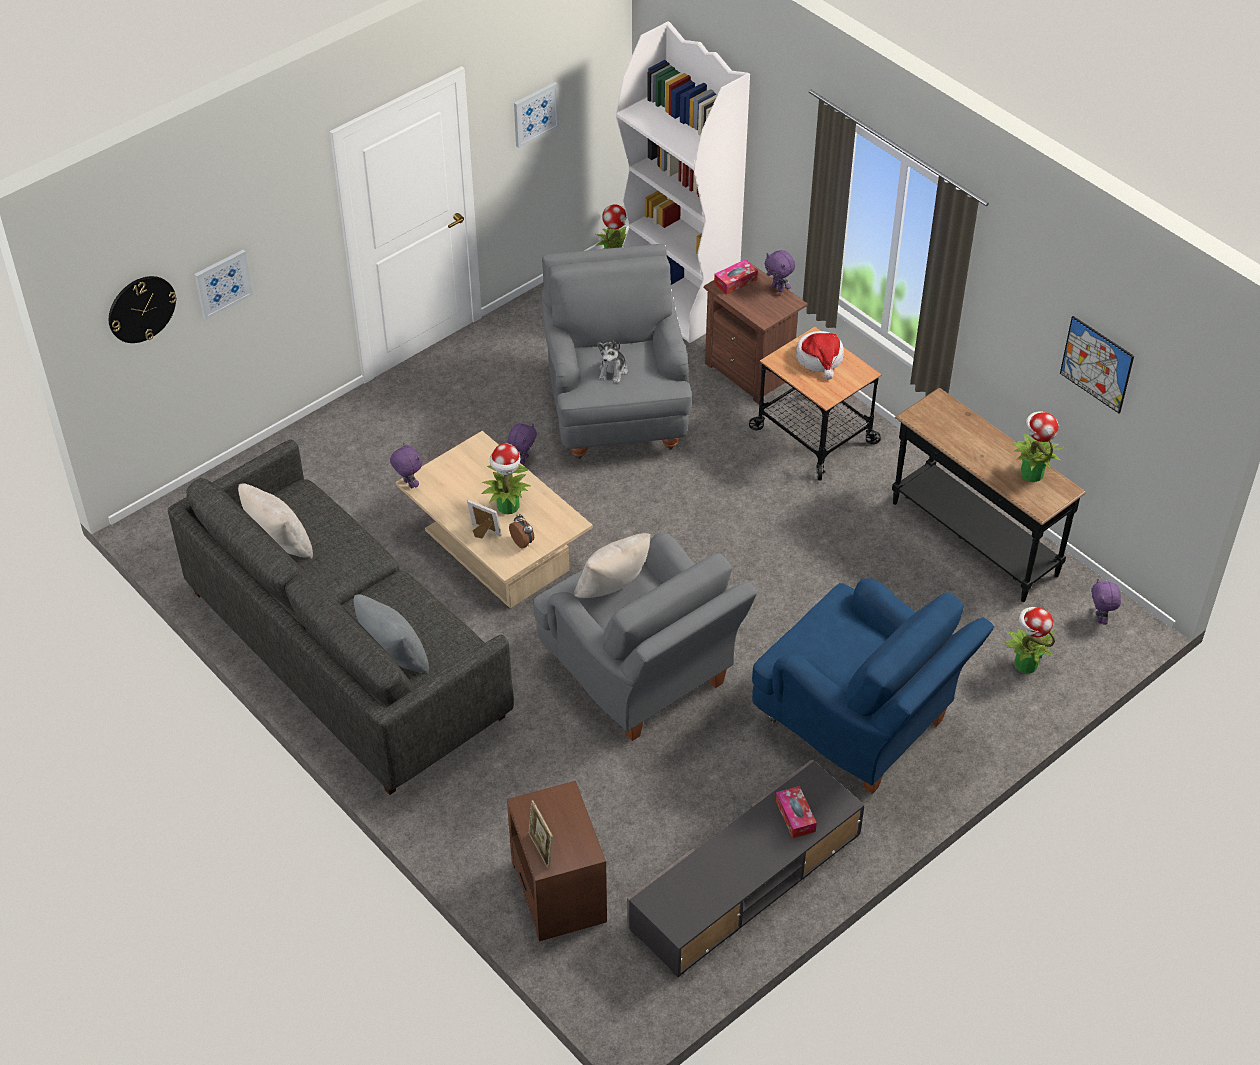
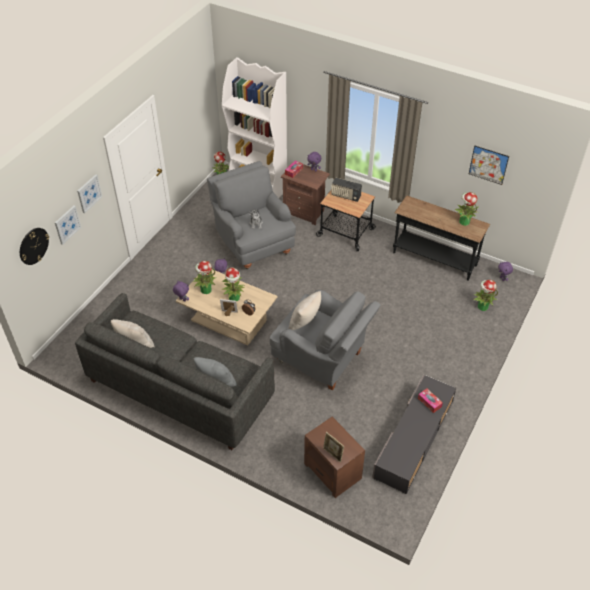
camera: 20 degrees left, 0 degrees up
picture [514,82,559,148] -> picture moved to [77,174,102,213]
blue armchair [752,578,994,794] -> none
hat [796,331,844,380] -> radio [331,178,362,202]
none -> potted plant [192,261,216,294]

